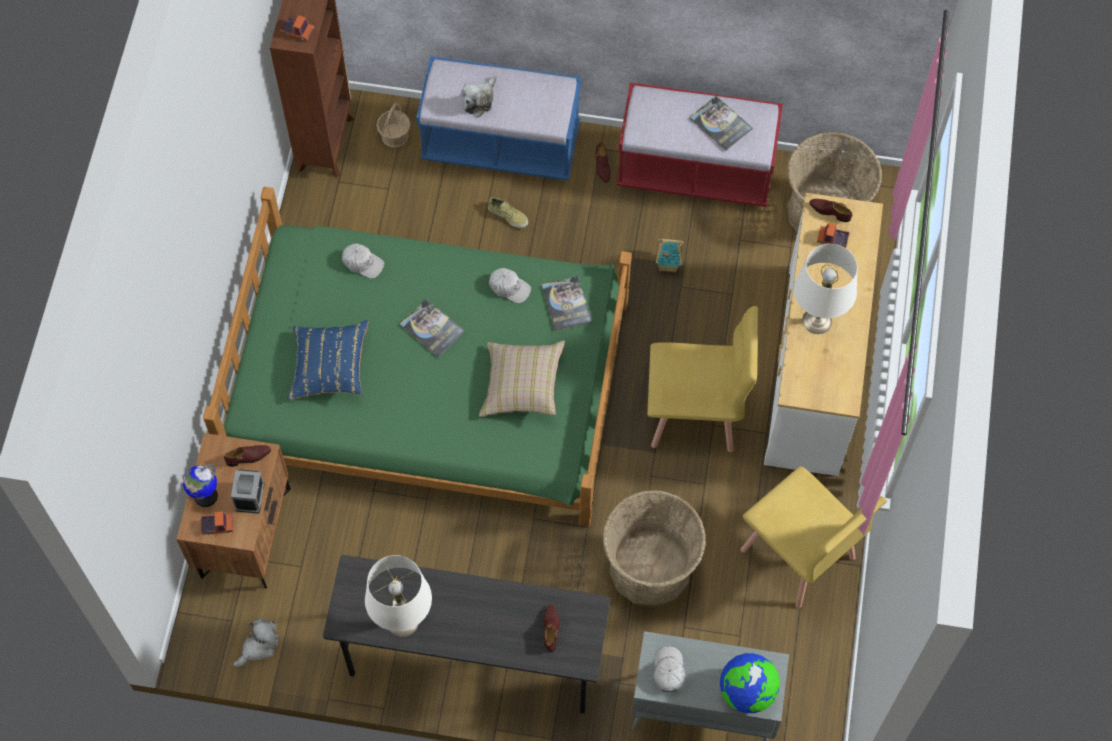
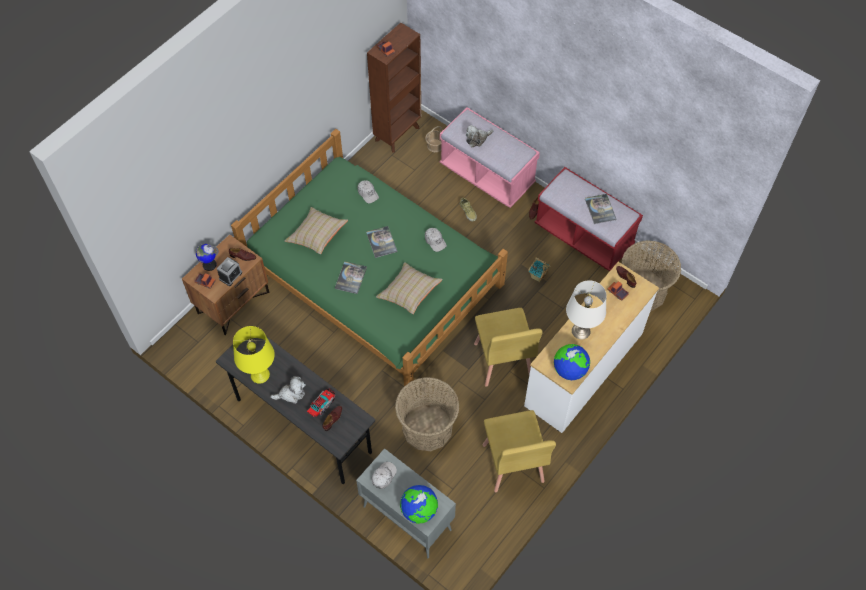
camera: 30 degrees right, 5 degrees down
plush toy [233,618,279,667] -> plush toy moved to [270,376,306,404]
blue pillow [287,320,369,401] -> beige pillow [285,207,348,254]
white table lamp [365,555,432,637] -> yellow table lamp [233,326,275,384]
blue bench [416,56,581,180] -> pink bench [440,107,540,208]
book [541,276,592,331] -> book moved to [335,261,367,294]
yellow chair [647,306,758,452] -> yellow chair turned 45 degrees clockwise [474,308,543,387]
none -> toy truck [307,388,336,418]
none -> globe [554,344,590,380]

